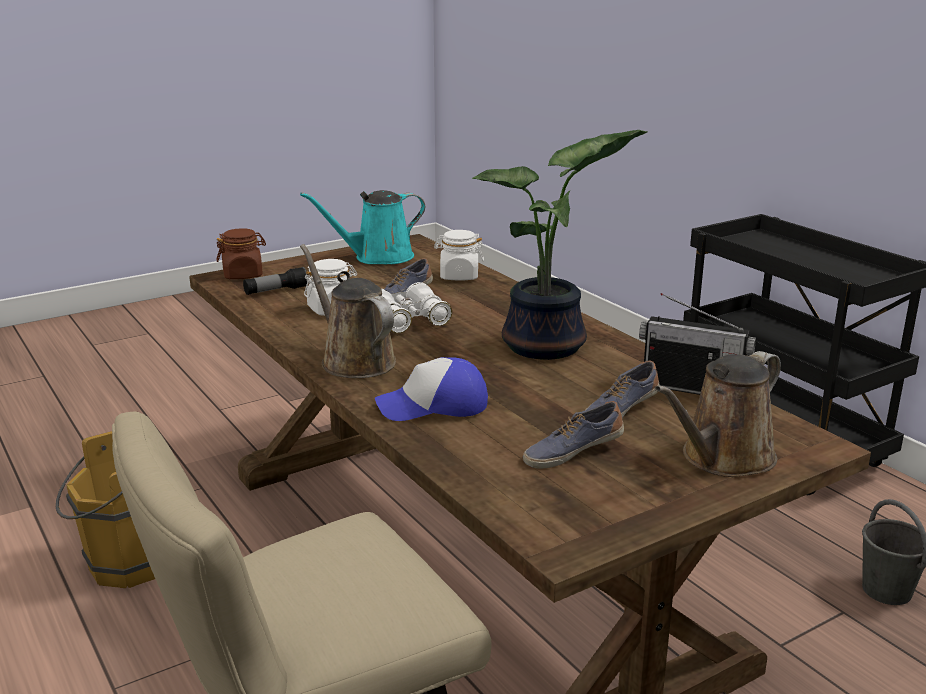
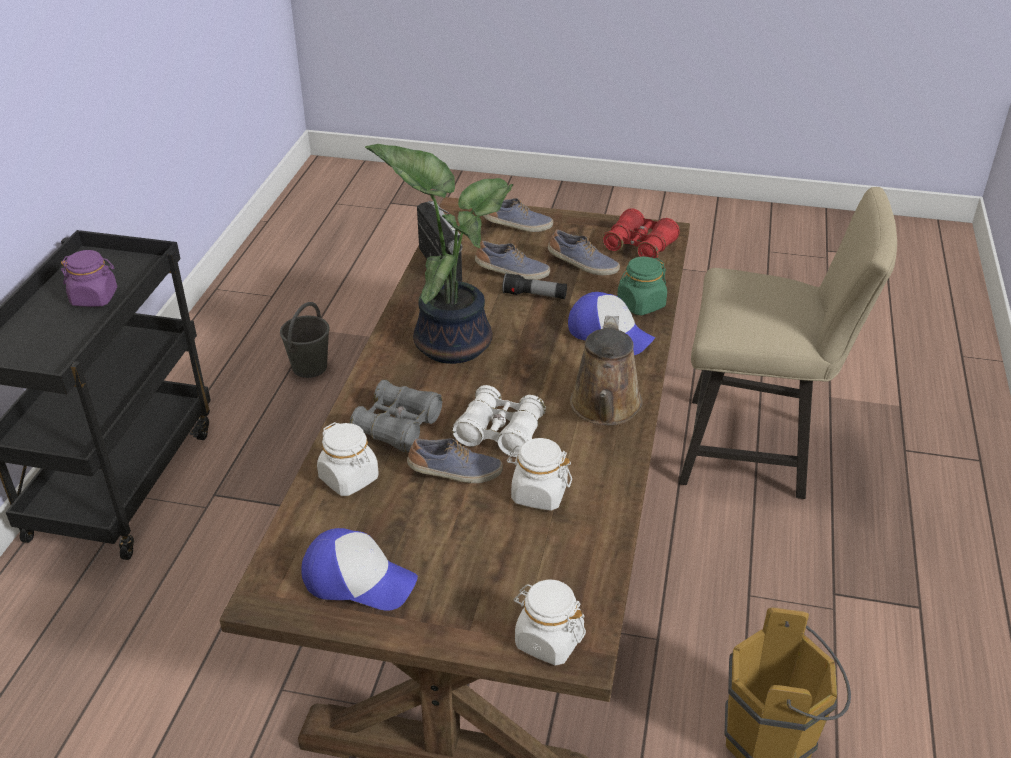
camera: 135 degrees left, 15 degrees up
brown jar [216,228,266,279] -> white jar [514,579,586,666]
flashlight [243,267,308,295] -> flashlight moved to [502,273,567,299]
turquoise watering can [300,190,425,264] -> cap [301,528,418,611]
brown watering can [655,351,781,477] -> shoe [483,198,553,232]
none -> purple jar [61,250,117,307]
none -> grey binoculars [350,380,443,452]
none -> red binoculars [602,208,680,259]
none -> green jar [617,257,667,315]

